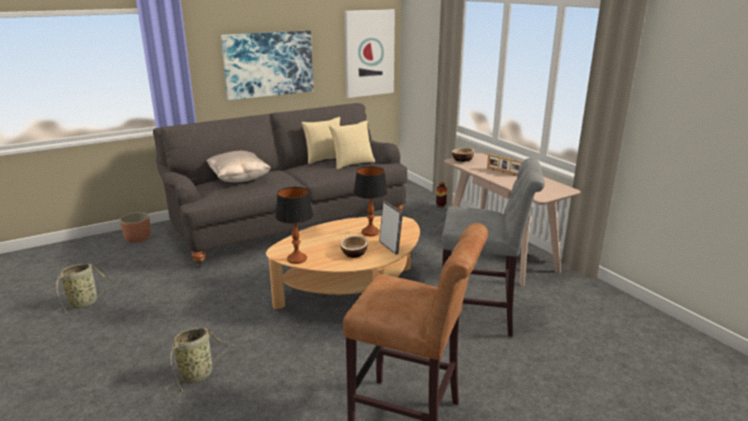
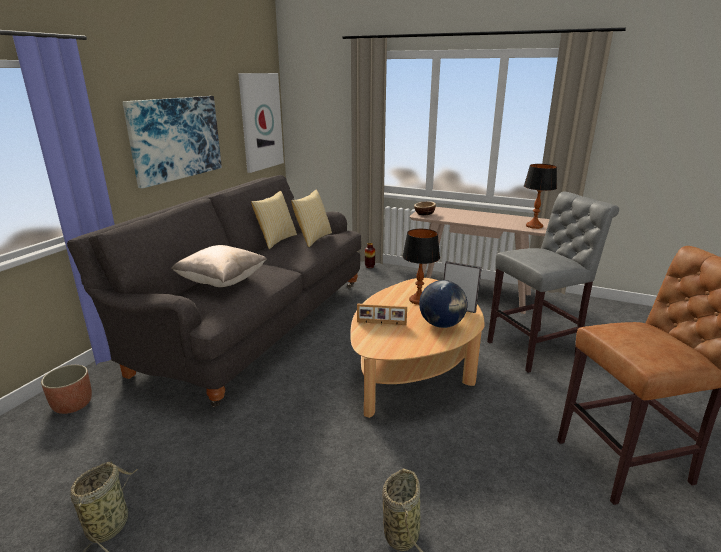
camera: 35 degrees left, 0 degrees up
table lamp [275,187,314,264] -> table lamp moved to [524,164,557,229]
bowl [340,236,368,258] -> globe [419,280,468,328]
picture frame [487,154,523,176] -> picture frame moved to [357,304,407,325]

